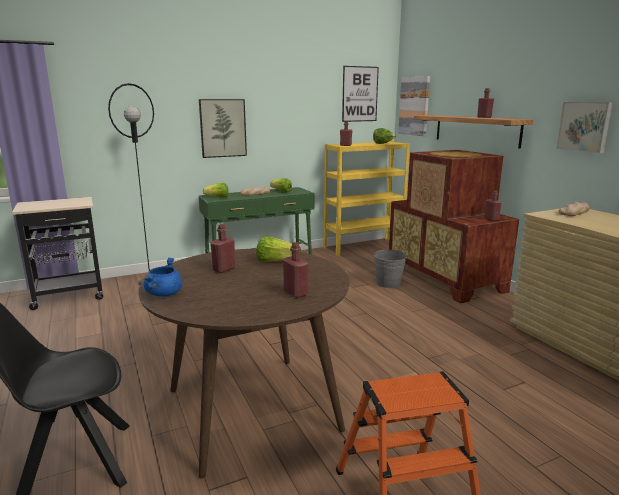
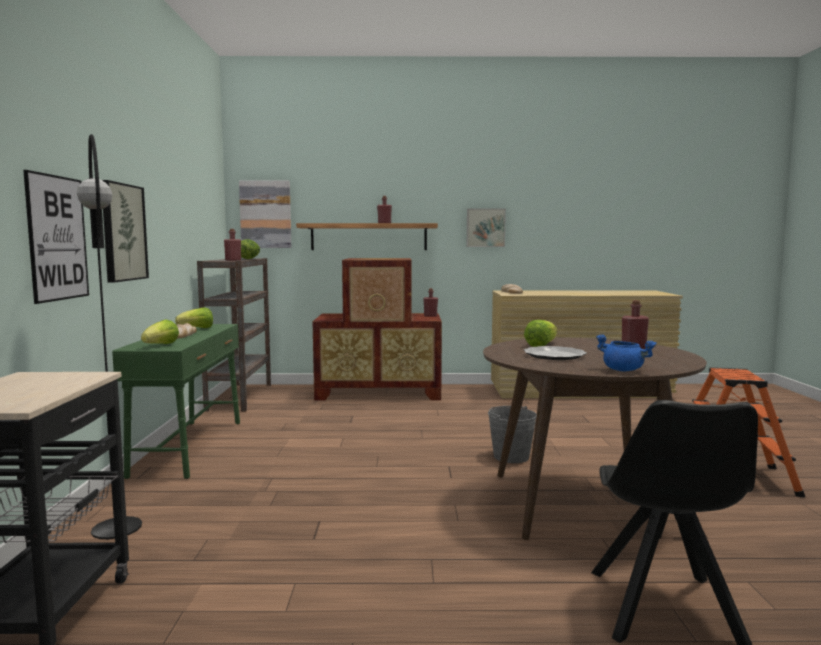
camera: 65 degrees left, 10 degrees down
red bottle [210,224,235,273] -> plate [524,346,587,360]
yellow bookcase [324,141,410,256] -> grey bookcase [197,258,271,412]
picture [342,66,379,122] -> picture moved to [23,170,89,304]
grey bucket [374,250,407,288] -> grey bucket moved to [488,406,537,463]

